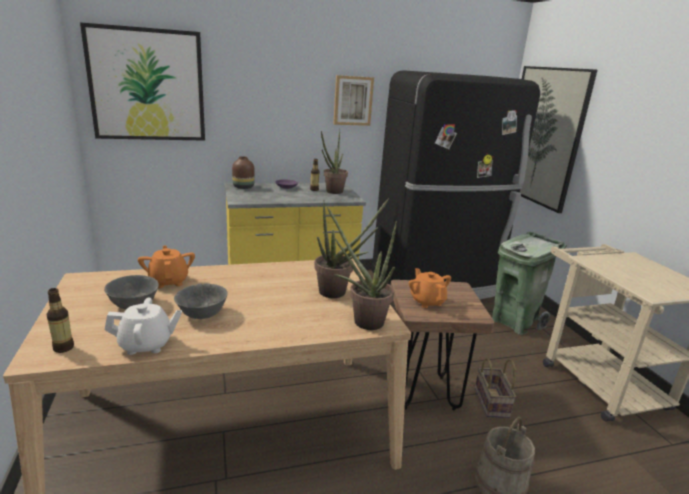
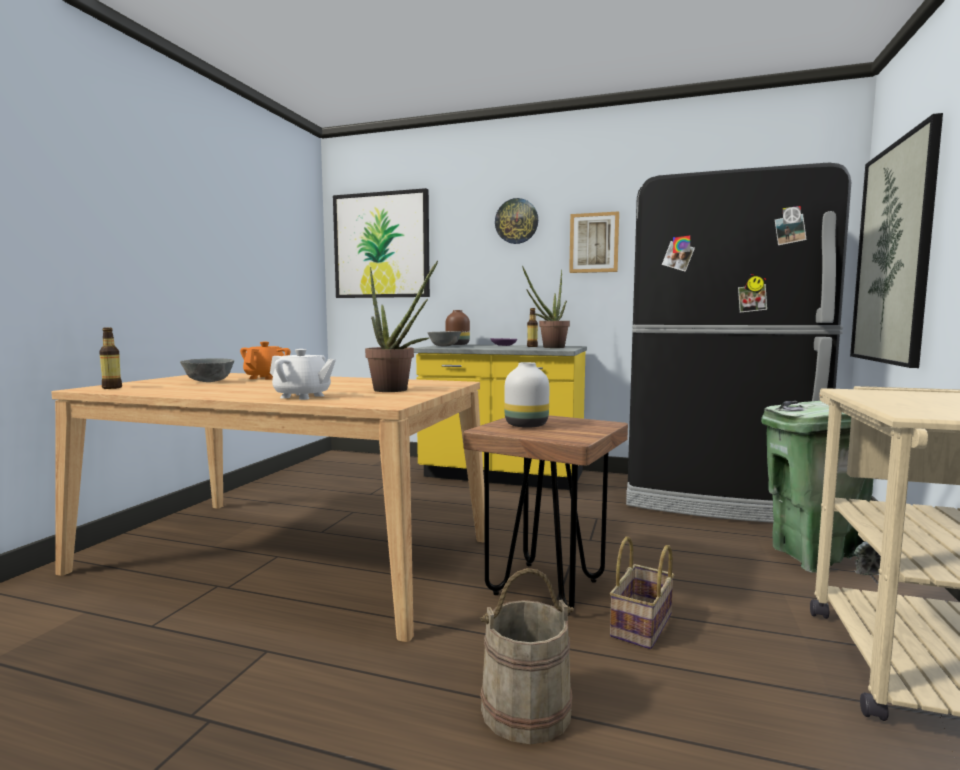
camera: 35 degrees right, 15 degrees down
white teapot [105,297,182,355] -> white teapot moved to [270,349,336,400]
grey bowl [174,283,228,319] -> grey bowl moved to [427,331,462,347]
potted plant [327,207,397,330] -> none
orange teapot [409,268,451,308] -> white vase [504,362,549,428]
none -> wall clock [495,198,538,244]

